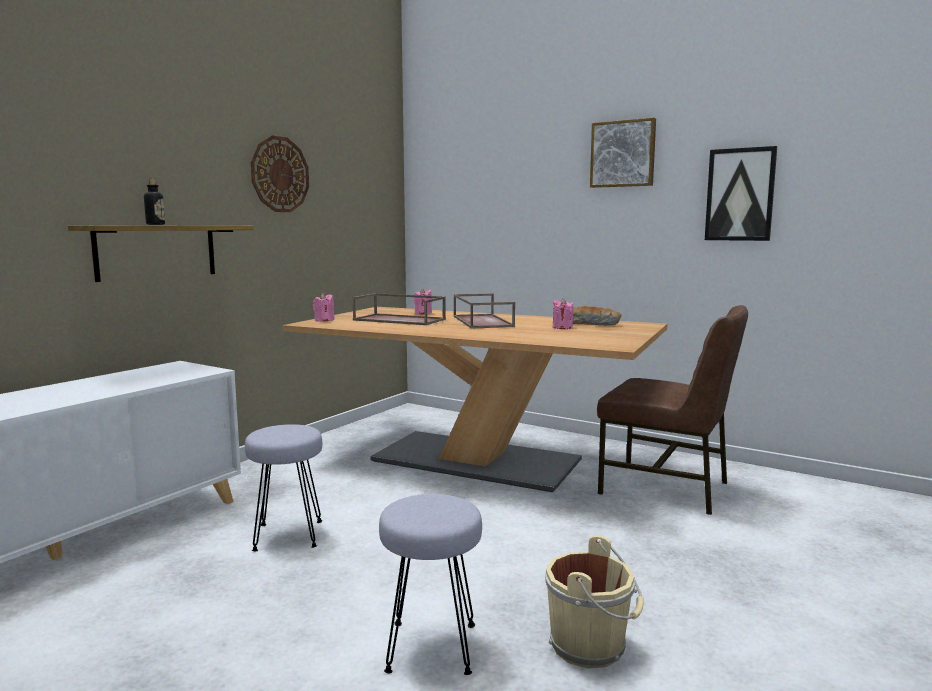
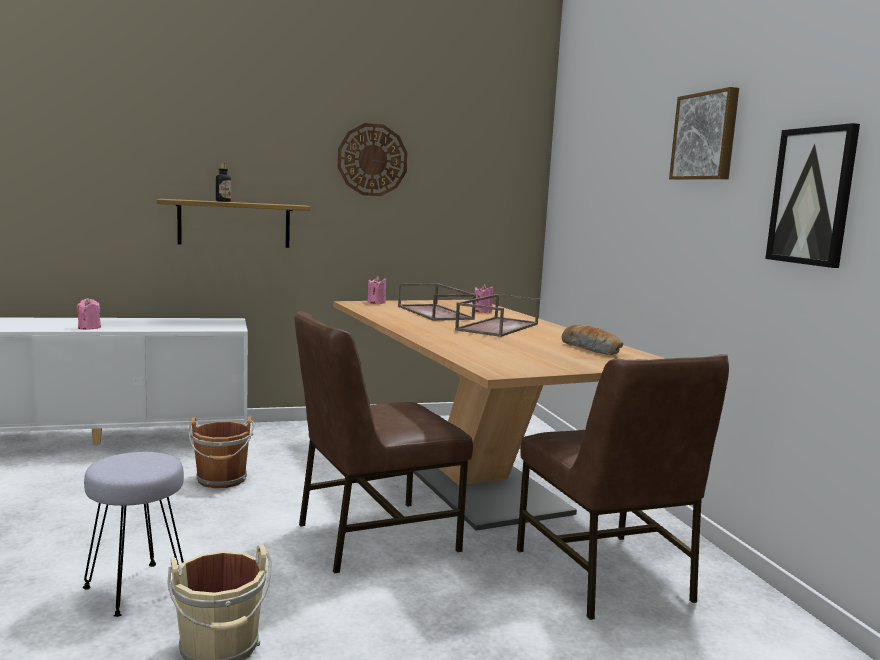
camera: 40 degrees right, 0 degrees up
grey stool [245,424,322,551] -> brown bucket [188,416,254,488]
pink candle [553,298,573,329] -> pink candle moved to [77,298,101,330]
none -> brown chair [295,311,473,574]

